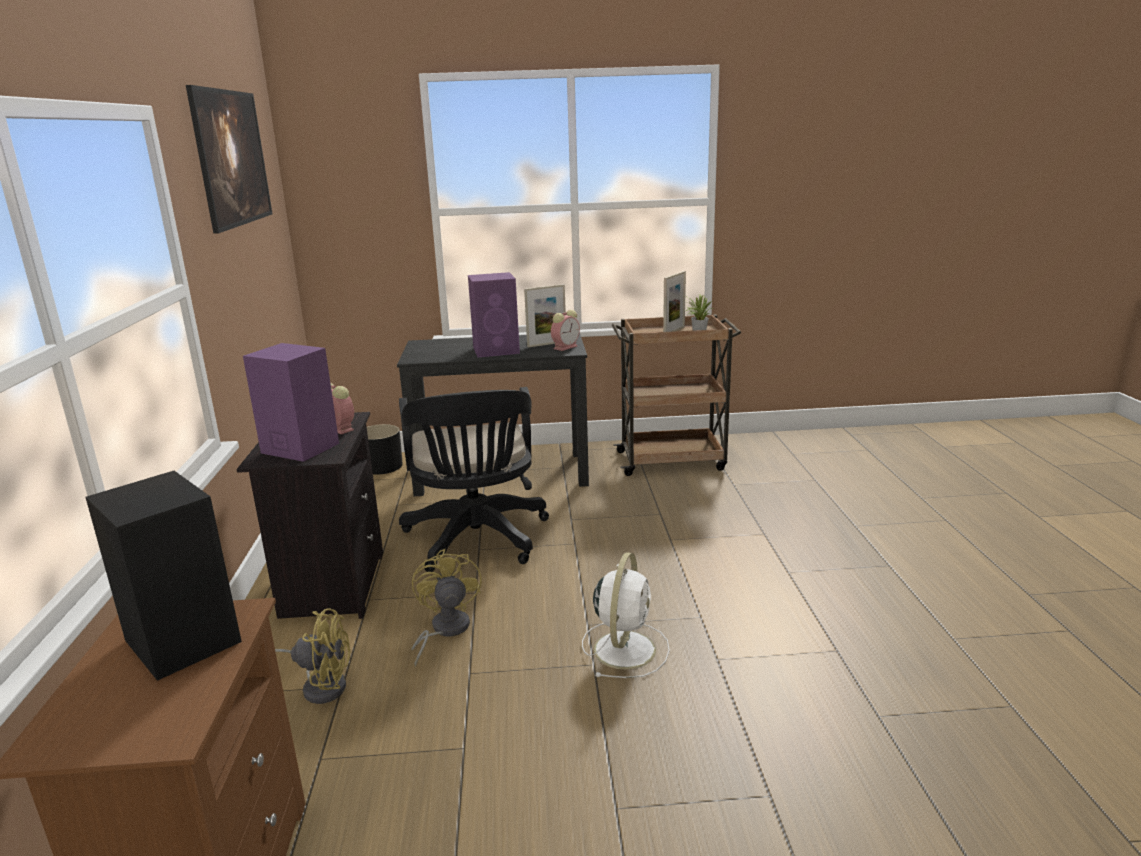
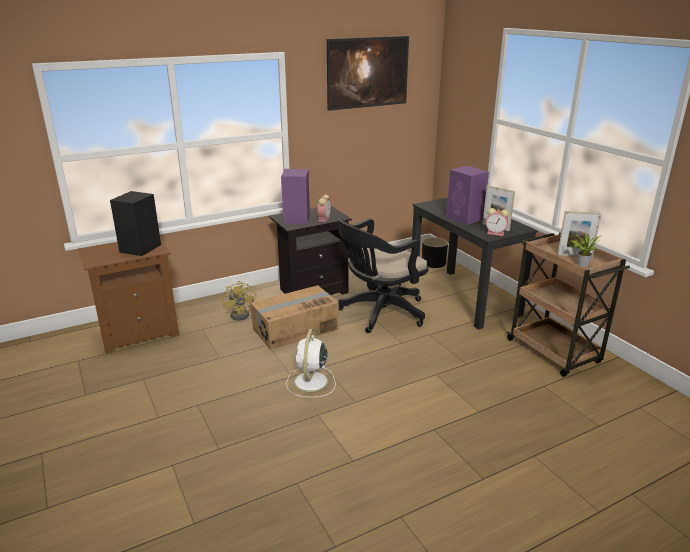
camera: 65 degrees right, 5 degrees up
yellow fan [411,549,482,667] -> cardboard box [250,285,339,350]
white fan [582,552,670,678] -> white fan turned 105 degrees clockwise [286,328,336,398]

